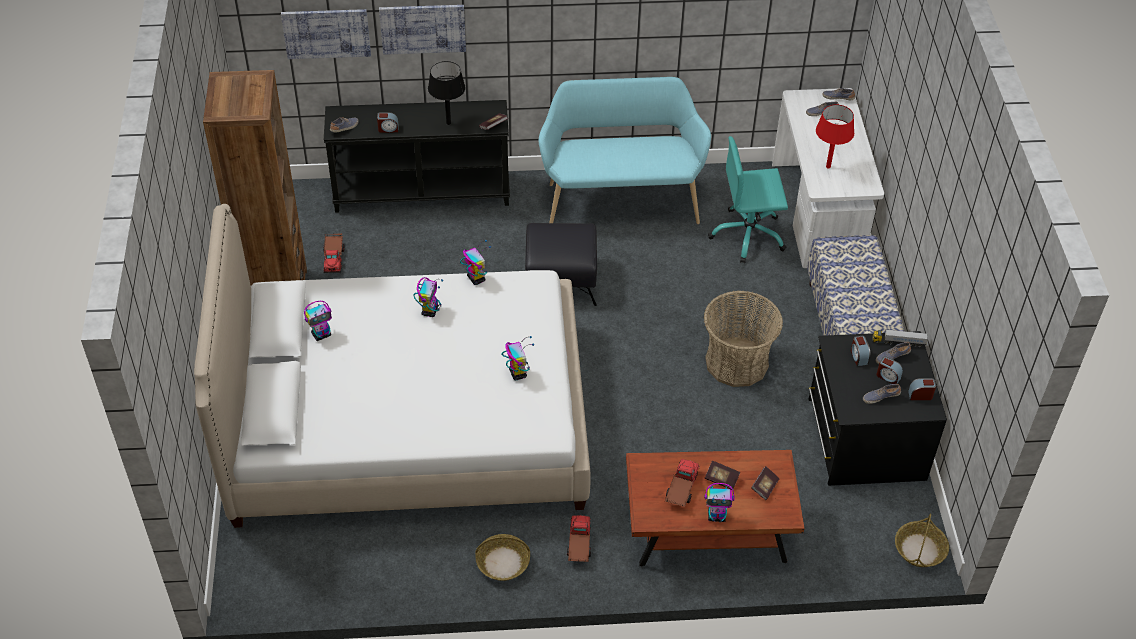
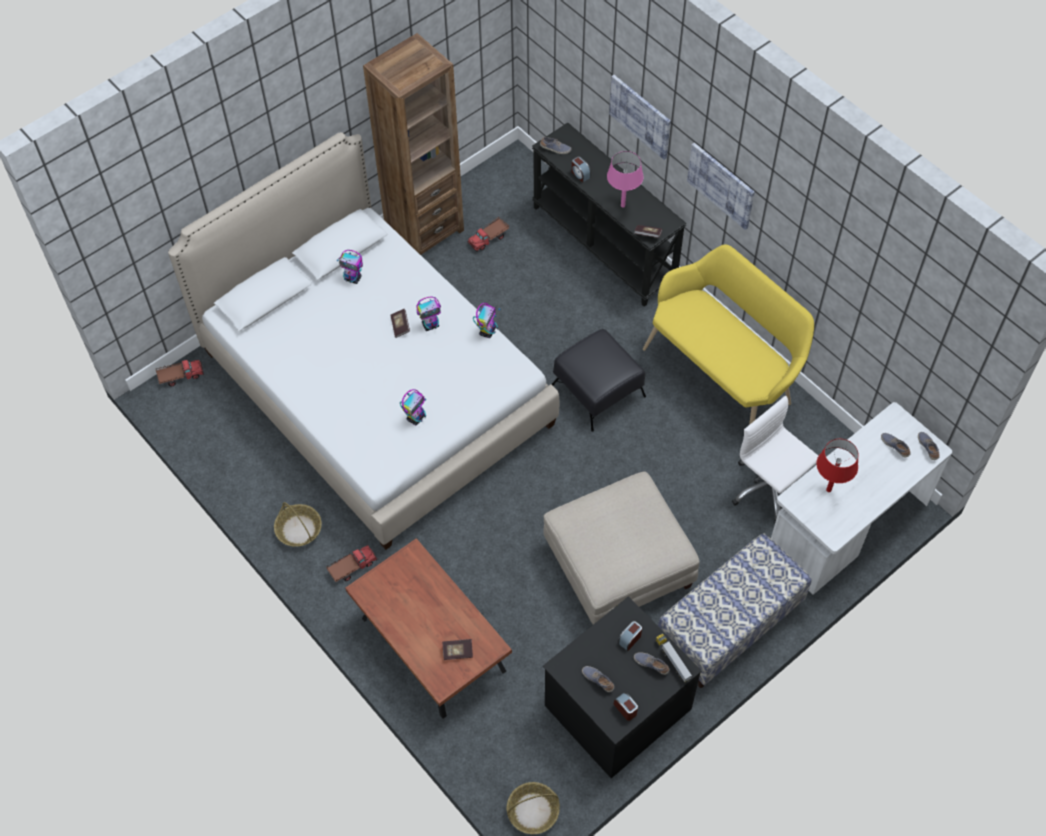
camera: 55 degrees right, 10 degrees up
picture [281,9,371,59] -> picture moved to [687,143,755,230]
black table lamp [428,61,465,125] -> pink table lamp [607,151,643,207]
turquoise bench [539,77,711,224] -> yellow bench [643,244,814,425]
toy truck [665,459,700,507] -> toy truck moved to [156,360,204,386]
basket [704,291,783,387] -> beige ottoman [543,472,700,625]
book [705,460,740,490] -> book moved to [390,309,410,338]
toy robot [705,483,735,522] -> none
turquoise office chair [708,136,788,263] -> white office chair [732,396,818,522]
alarm clock [876,356,903,384] -> none

